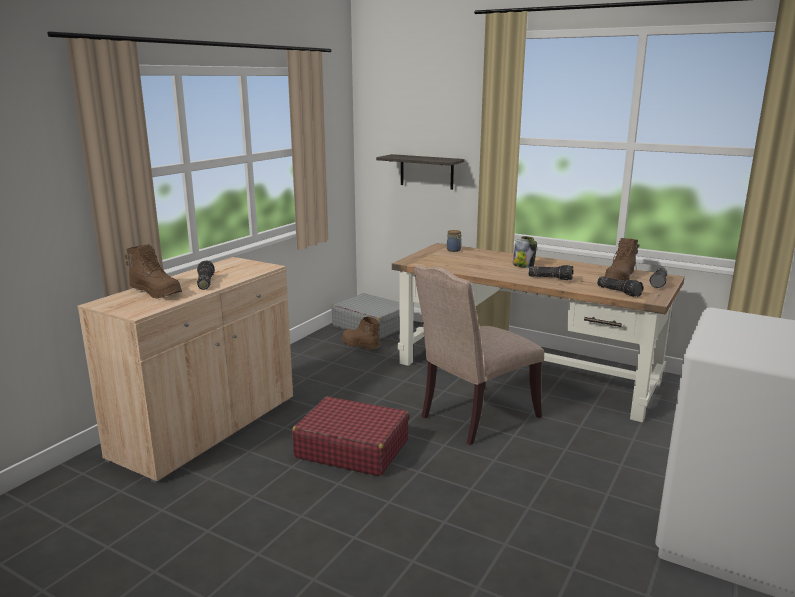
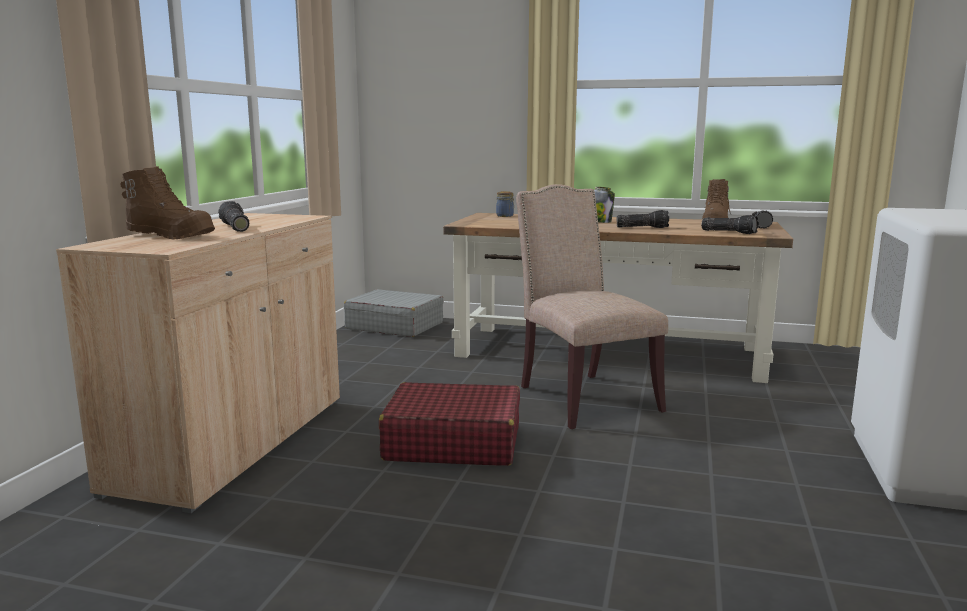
camera: 15 degrees left, 5 degrees down
brown boot [341,317,380,349] -> none
shelf [376,154,465,190] -> none
beige chair [413,265,544,445] -> beige chair turned 120 degrees clockwise [516,184,668,429]

